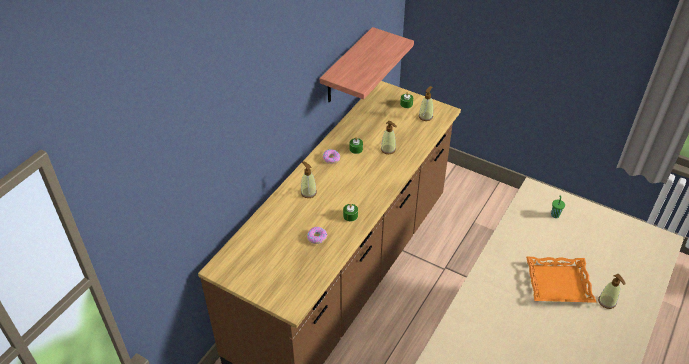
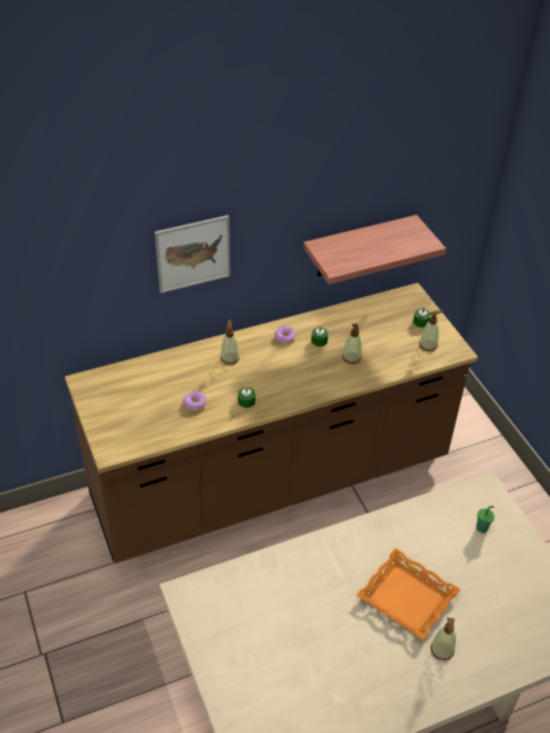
camera: 35 degrees right, 0 degrees up
none -> picture [155,215,230,293]

